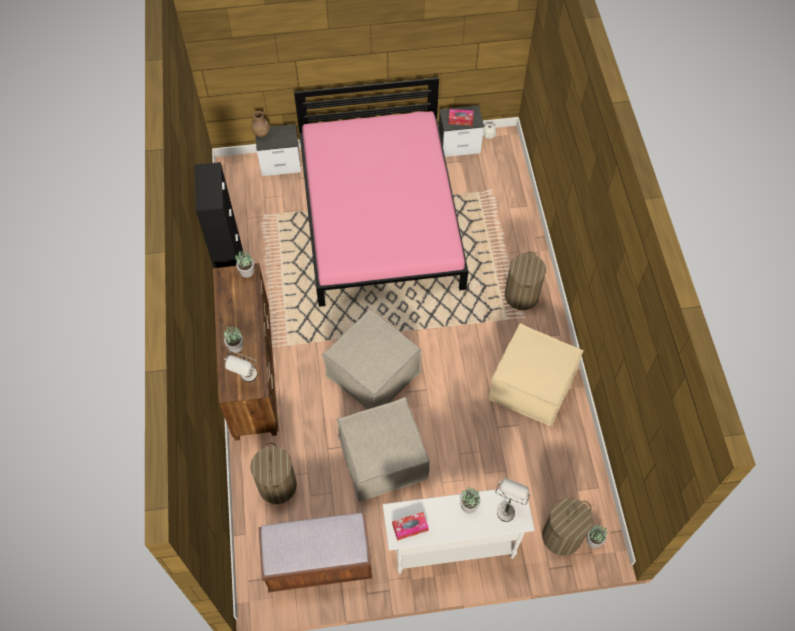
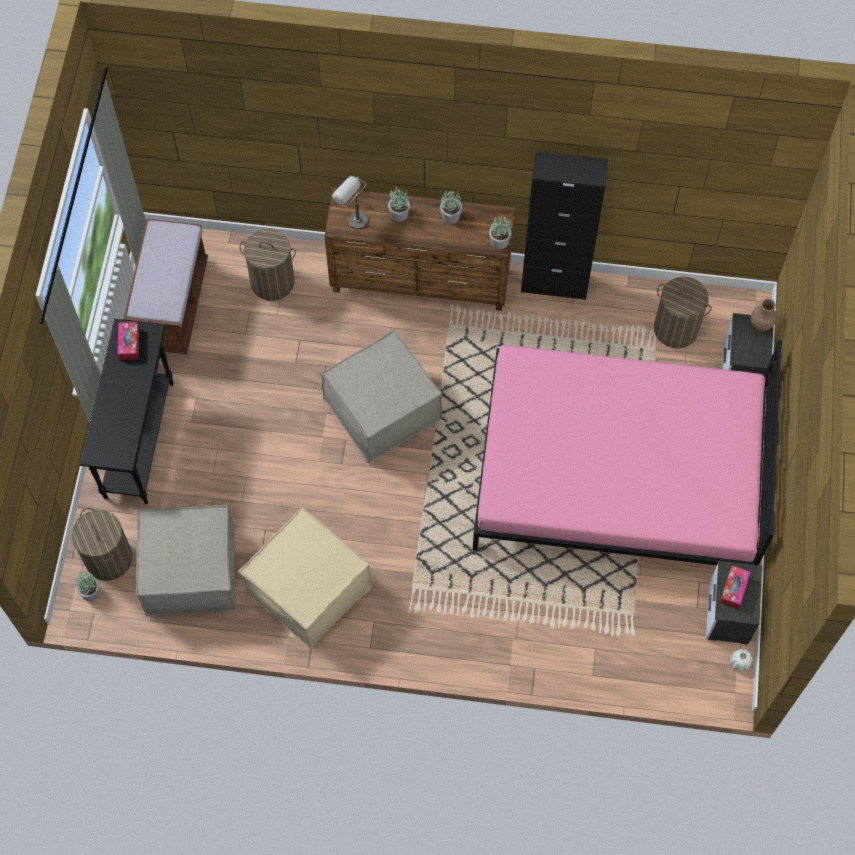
camera: 105 degrees right, 5 degrees up
beige ottoman [337,397,430,501] -> beige ottoman moved to [136,505,236,617]
white console table [383,489,535,574] -> black console table [80,319,174,504]
potted plant [460,486,480,513] -> potted plant moved to [440,190,462,224]
grey table lamp [495,478,531,522] -> none
laundry basket [505,251,546,310] -> laundry basket moved to [654,277,712,348]

